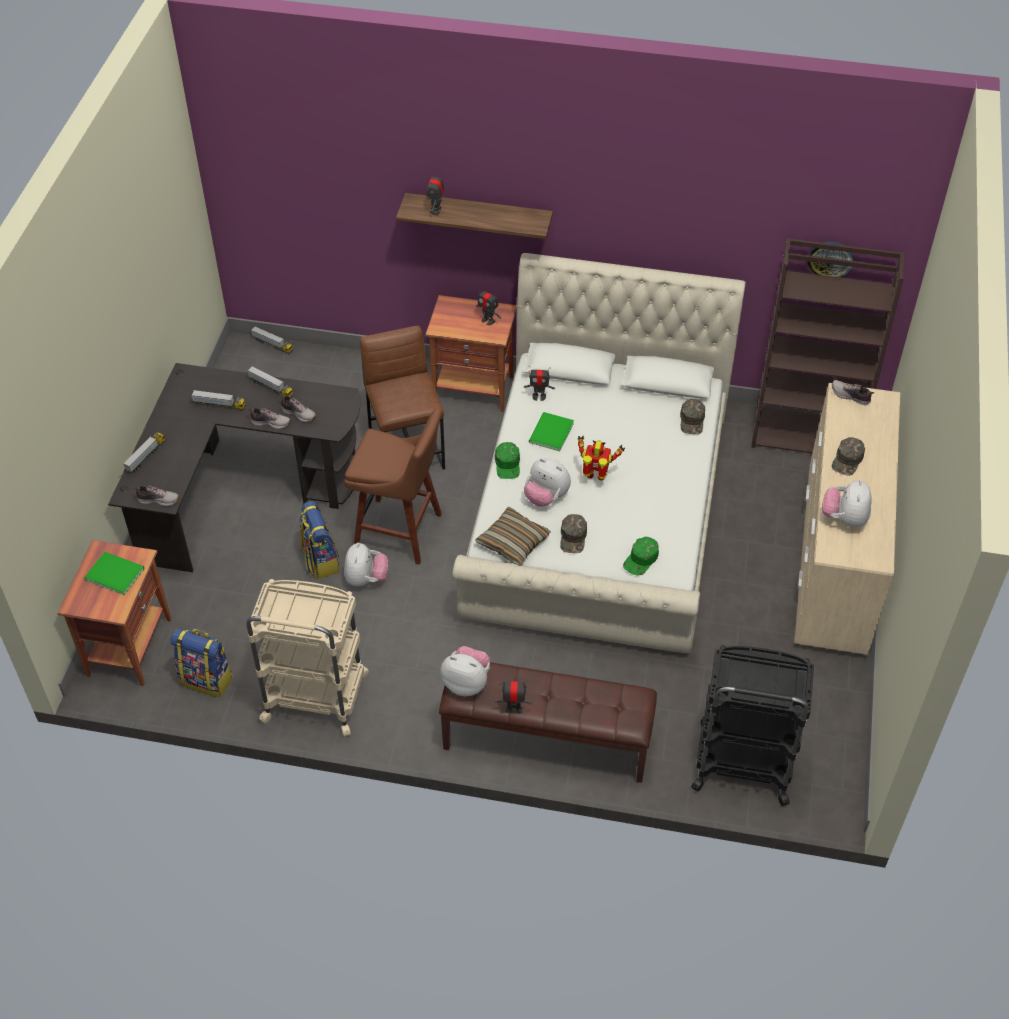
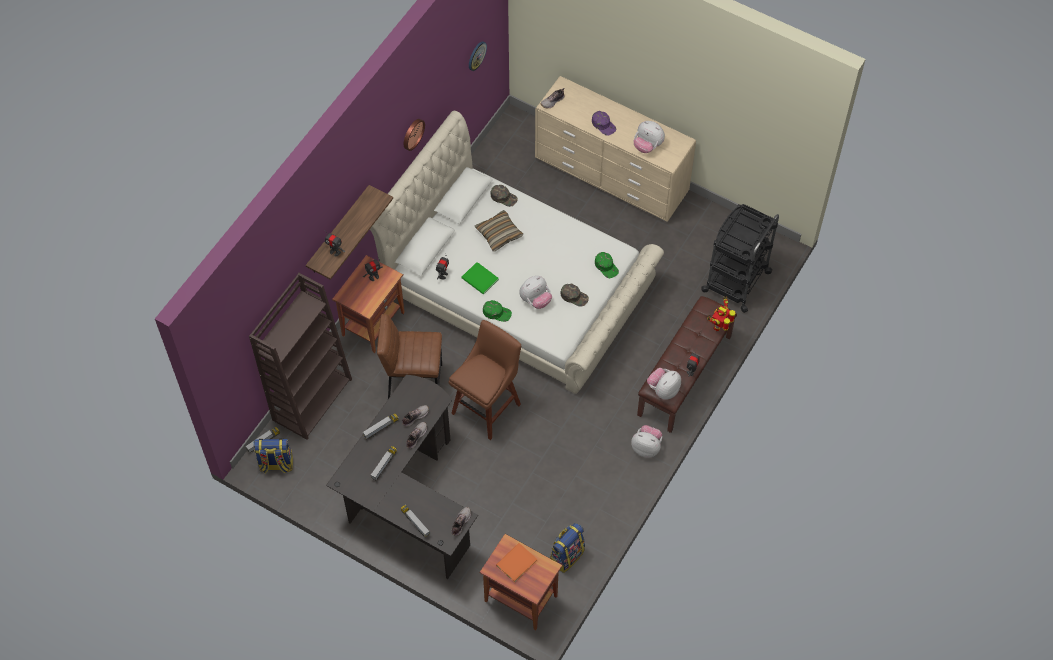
camera: 70 degrees left, 10 degrees up
green book [84,552,144,595] -> orange book [496,543,537,582]
beige cart [246,579,369,737] -> none
backpack [300,501,340,579] -> backpack moved to [254,438,293,474]
plush toy [344,542,388,586] -> plush toy moved to [631,425,662,458]
pillow [475,507,551,566] -> pillow moved to [474,210,523,252]
toy robot [578,436,625,480] -> toy robot moved to [708,296,735,331]
brown bookcase [751,238,904,453] -> brown bookcase moved to [249,273,352,440]
green cap [832,437,865,476] -> purple cap [592,111,616,136]
none -> wall clock [404,119,425,151]

